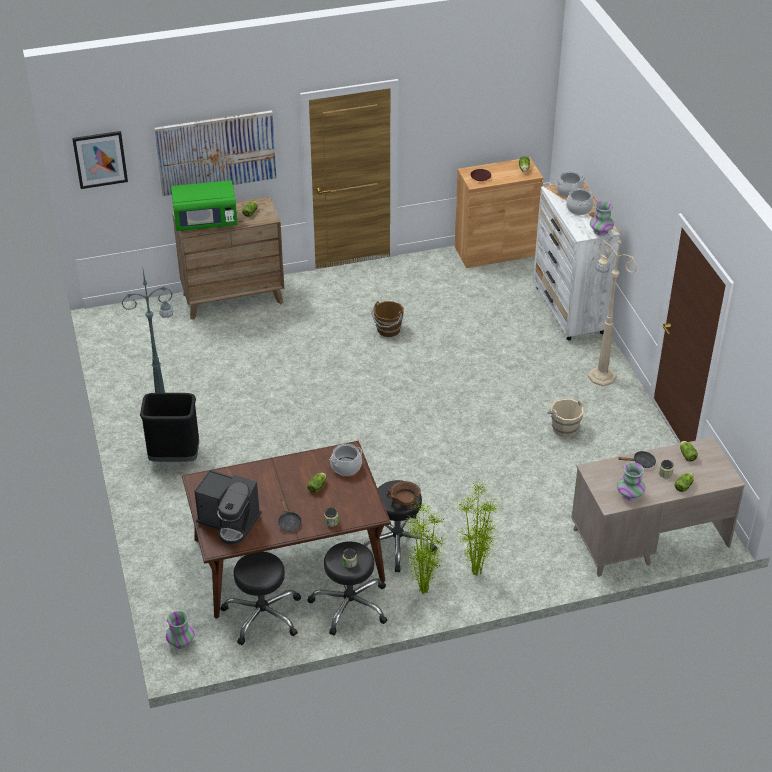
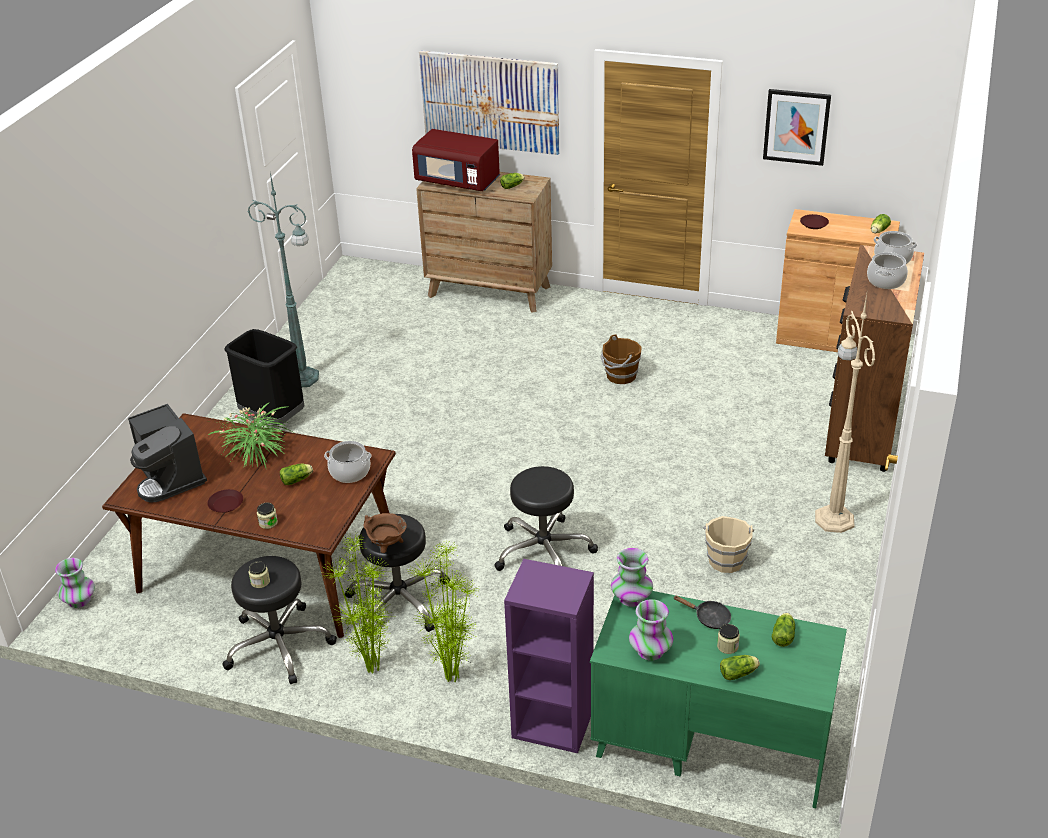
camera: 35 degrees right, 5 degrees down
picture [72,131,128,189] -> picture moved to [763,89,831,166]
green microwave [171,180,237,231] -> red microwave [412,129,500,191]
black stool [220,552,301,645] -> black stool moved to [494,466,598,571]
black frying pan [278,498,302,532] -> brown plate [207,489,243,513]
white dresser [533,181,620,340] -> brown dresser [825,245,924,472]
beige desk [571,437,745,577] -> green desk [590,591,847,808]
vase [590,201,614,236] -> vase moved to [611,548,653,607]
none -> potted plant [208,403,293,468]
none -> purple bookcase [504,559,594,753]

